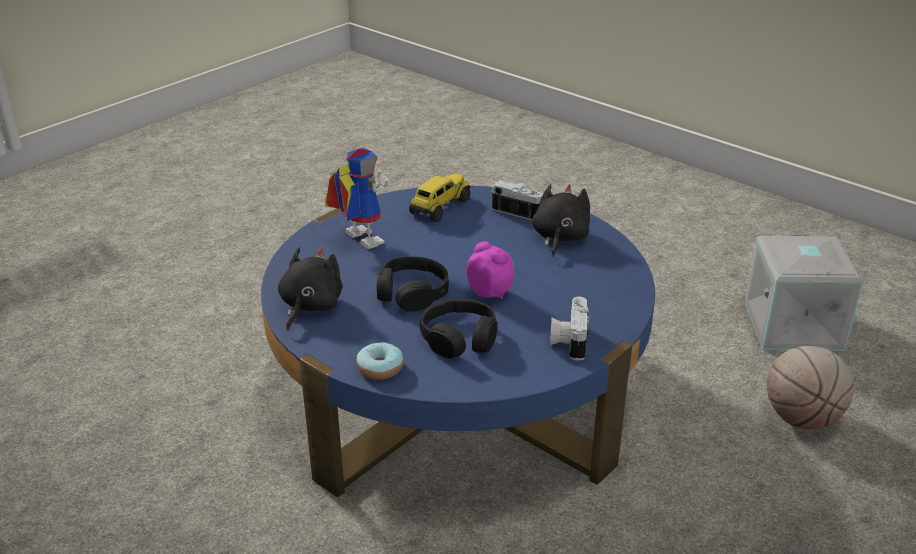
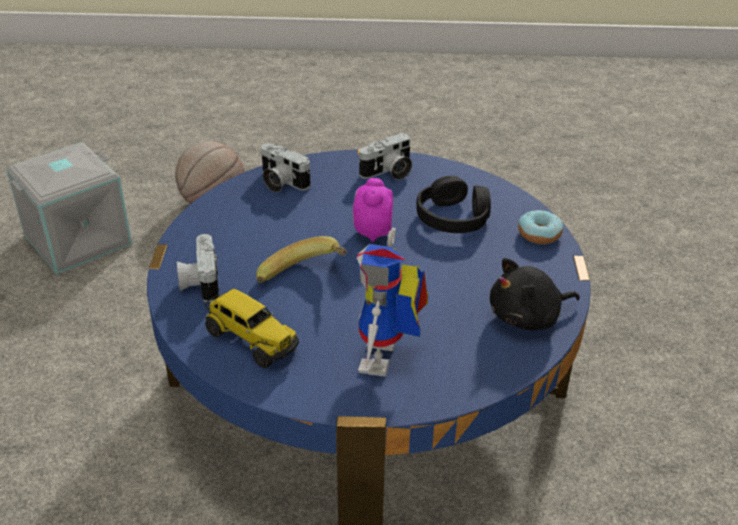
camera: 130 degrees left, 5 degrees up
black headphones [377,257,449,312] -> none
toy truck [409,173,470,222] -> toy truck turned 135 degrees counterclockwise [205,289,299,369]
black plush toy [532,184,590,257] -> none
none -> banana [257,236,348,283]
none -> camera [261,143,311,192]

